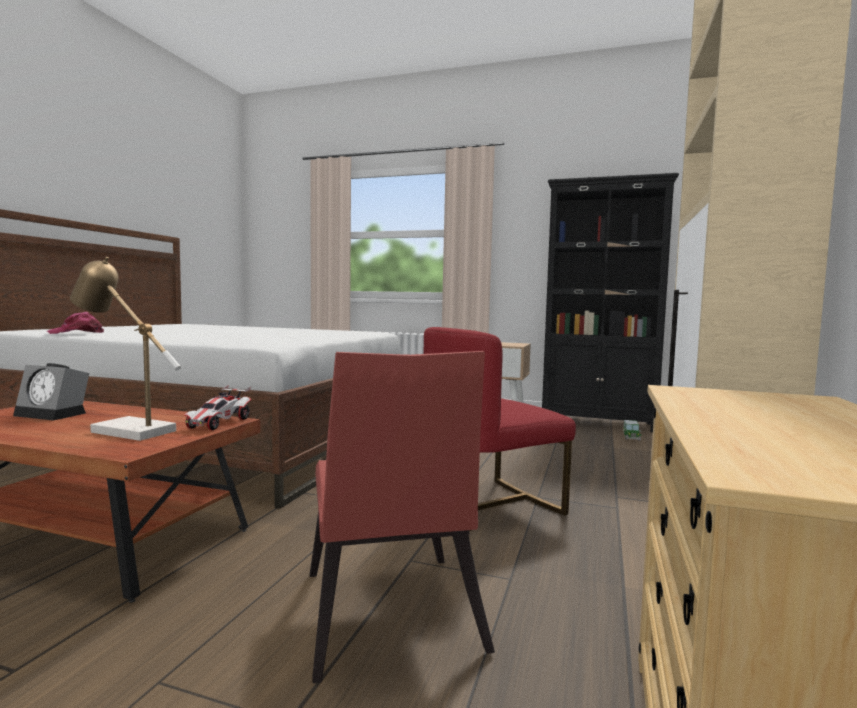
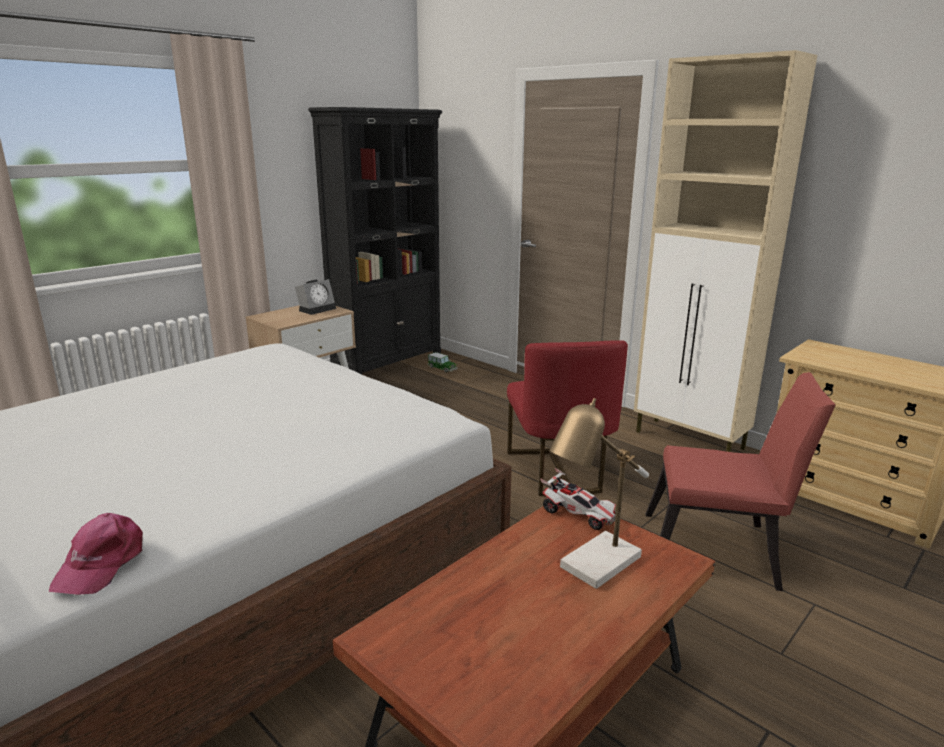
camera: 65 degrees left, 15 degrees up
alarm clock [13,363,89,421] -> alarm clock moved to [295,279,336,315]

